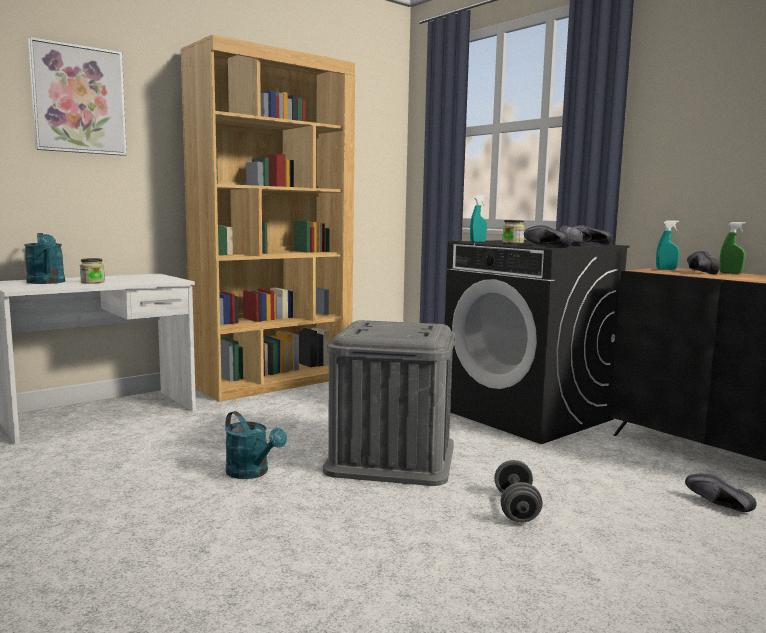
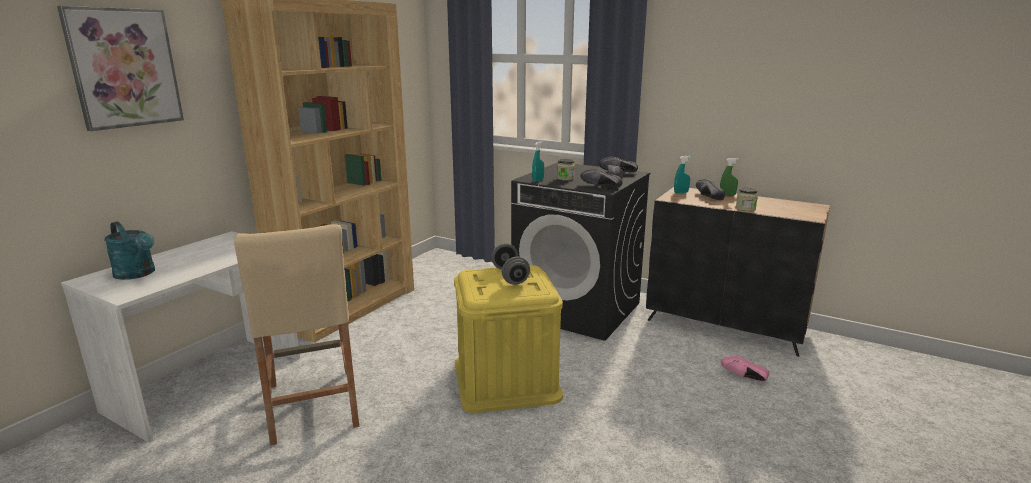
camera: 20 degrees left, 10 degrees up
jar [80,258,105,284] -> jar moved to [736,188,758,212]
turquoise watering can [225,411,287,479] -> none
grey storage box [323,320,455,486] -> yellow storage box [454,265,563,413]
grey dumbbell [494,460,543,522] -> grey dumbbell moved to [491,243,530,285]
black shoe [685,473,757,512] -> pink shoe [721,356,769,382]
none -> beige stool [234,224,359,446]

